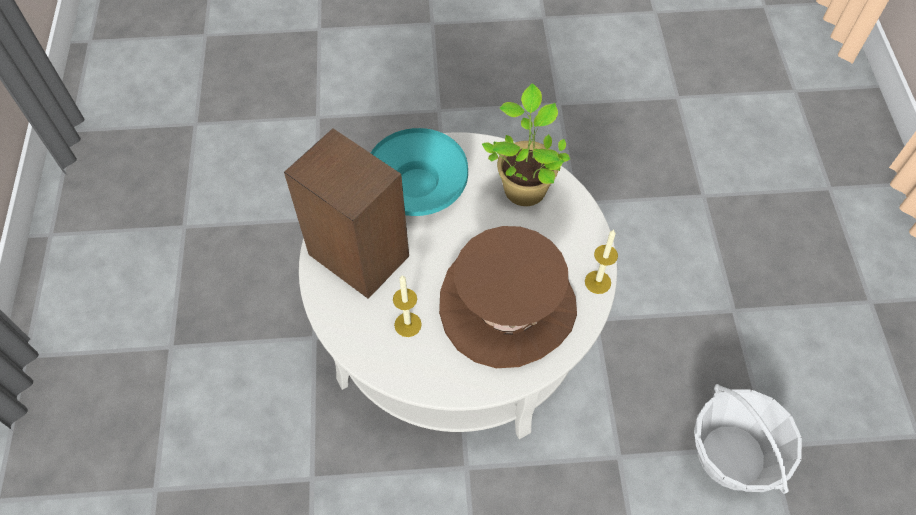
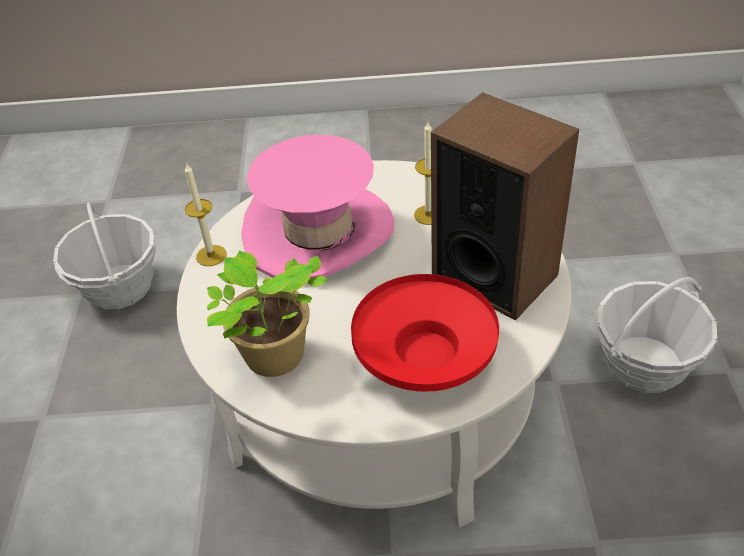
camera: 175 degrees left, 15 degrees down
turquoise bowl [371,128,468,216] -> red bowl [351,274,499,392]
brown hat [439,226,577,368] -> pink hat [241,135,395,278]
none -> basket [595,277,717,393]

